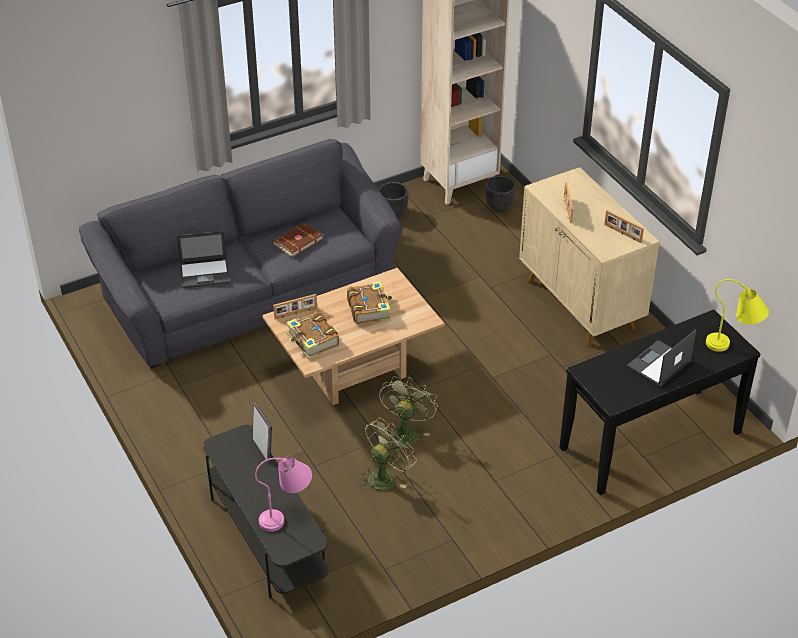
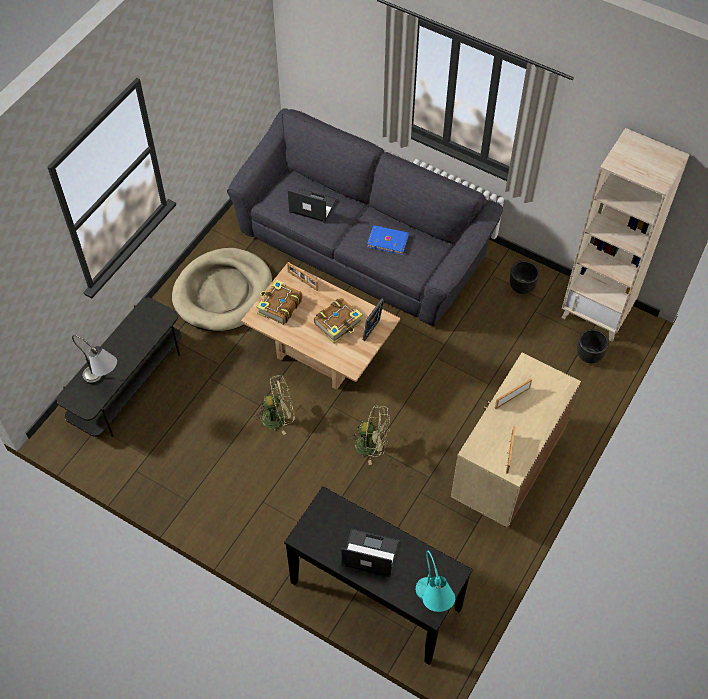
camera: 60 degrees right, 15 degrees up
laptop [176,231,230,288] -> laptop turned 150 degrees clockwise [288,188,337,223]
picture frame [252,403,272,462] -> picture frame moved to [363,299,384,341]
pink table lamp [255,457,312,532] -> grey table lamp [72,335,117,384]
brown book [273,222,323,258] -> blue book [367,225,409,255]
green fan [360,418,417,491] -> green fan moved to [350,405,390,465]
yellow table lamp [706,279,769,352] -> turquoise table lamp [416,551,455,612]
none -> beige dog bed [172,248,272,332]

